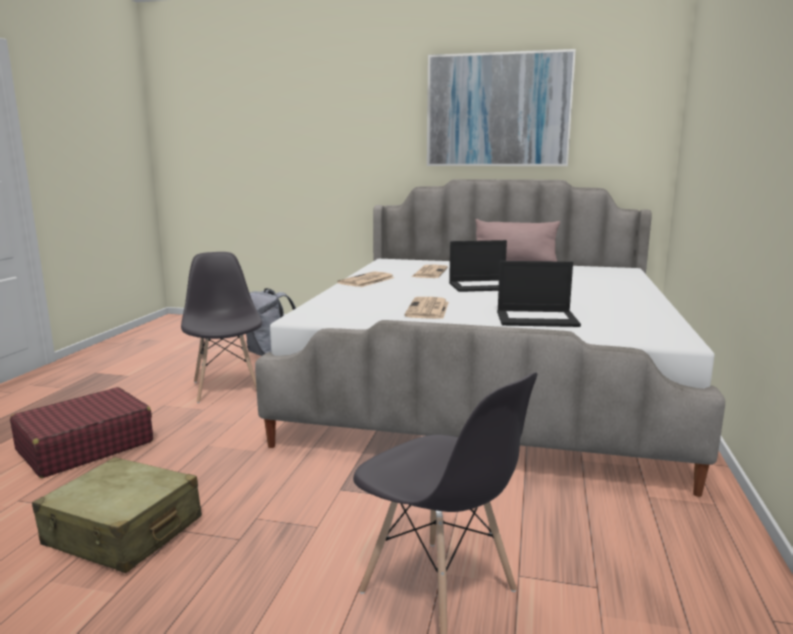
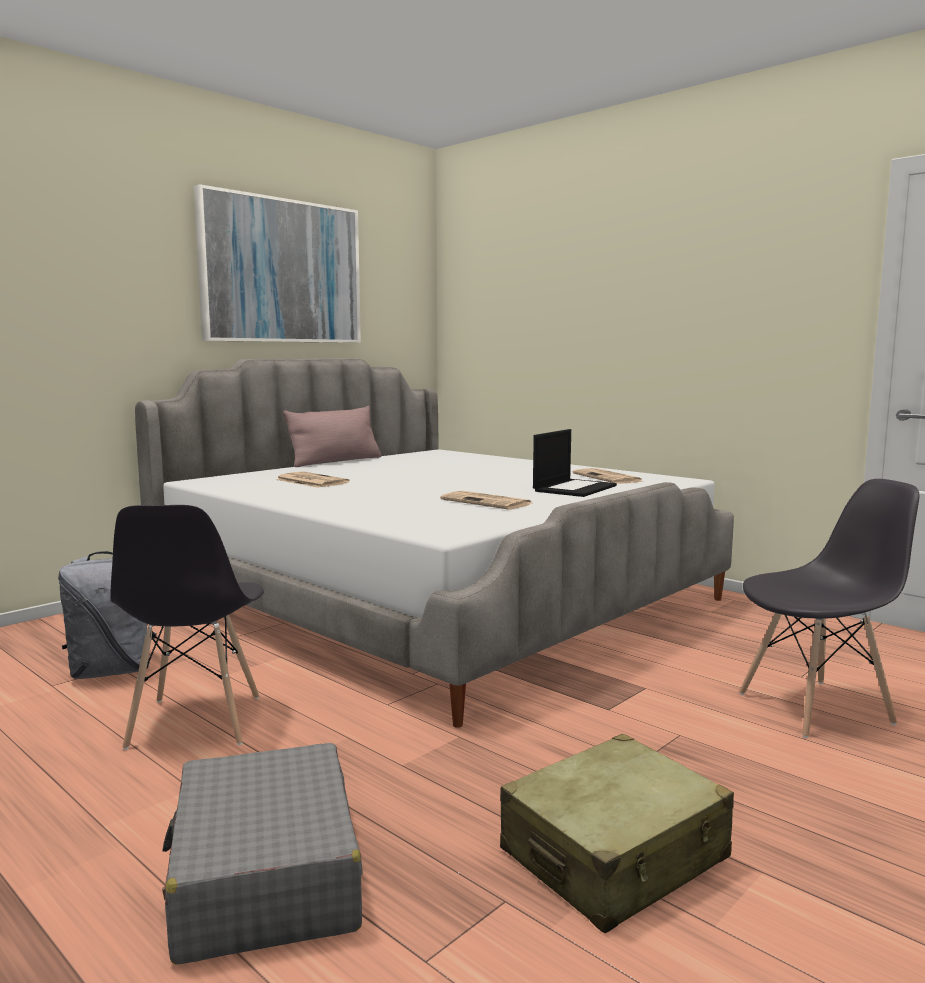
camera: 60 degrees left, 5 degrees down
red suitcase [10,387,153,478] -> grey suitcase [162,743,363,965]
grey chair [181,252,262,403] -> grey chair turned 105 degrees counterclockwise [110,505,264,750]
newspaper [337,271,395,287] -> newspaper moved to [572,468,642,484]
laptop [449,240,507,292] -> none

